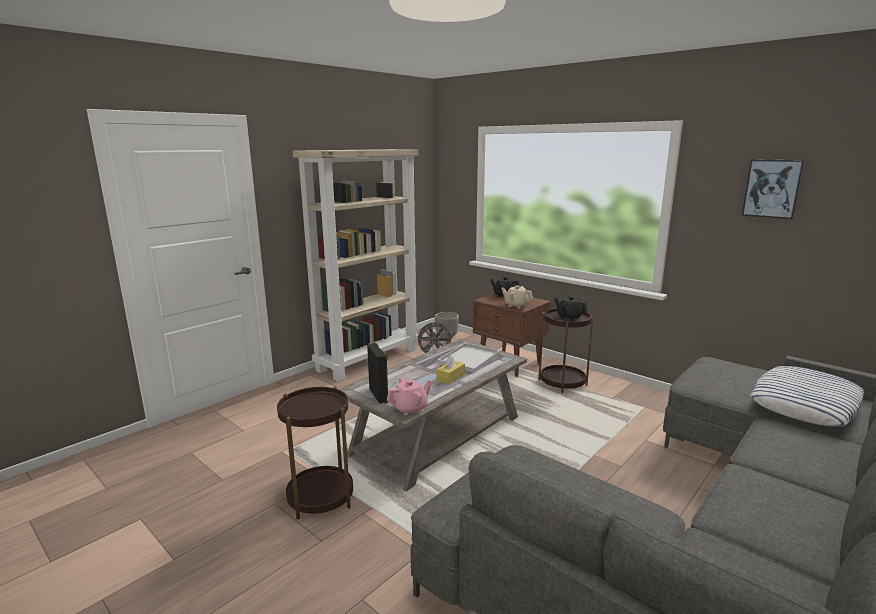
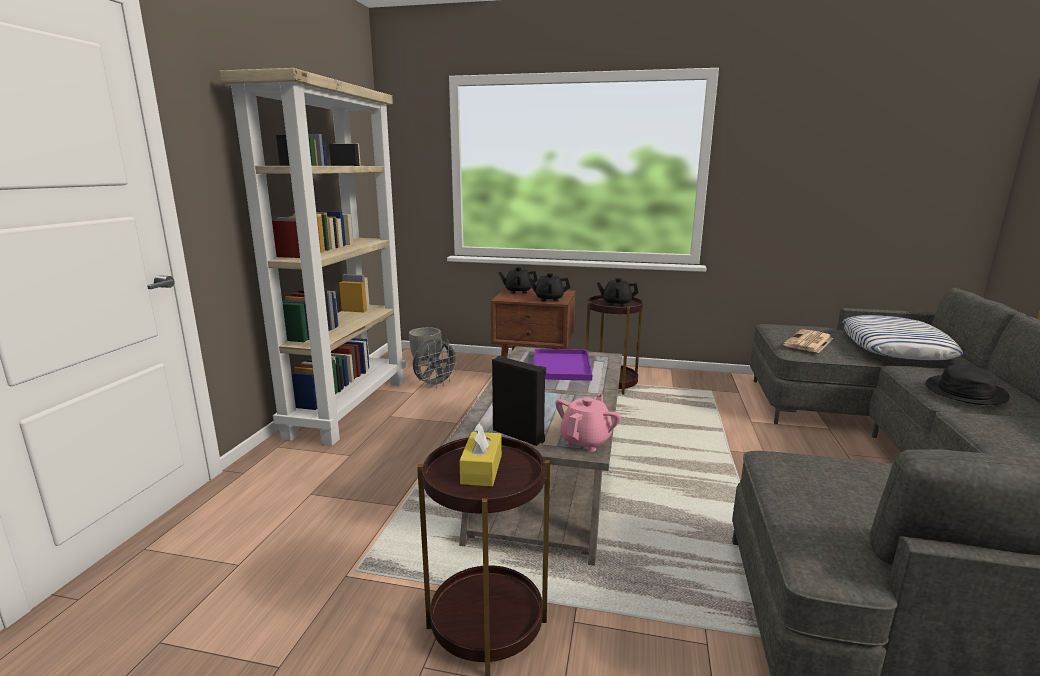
camera: 30 degrees left, 0 degrees up
white tray [437,343,500,373] -> purple tray [533,349,592,381]
yellow tissue box [437,355,465,384] -> yellow tissue box moved to [459,422,502,486]
beige teapot [501,285,533,309] -> black teapot [529,273,570,302]
picture [742,159,805,219] -> none
none -> newspaper [783,329,834,353]
none -> black hat [926,365,1010,405]

